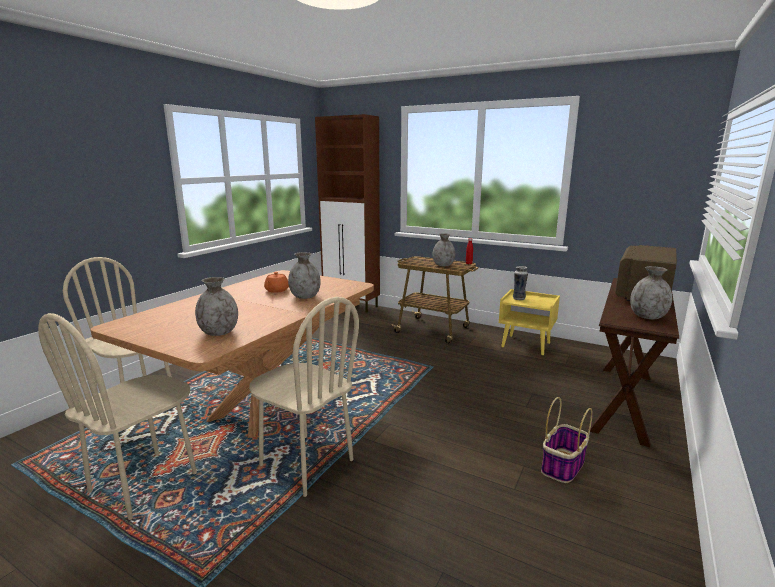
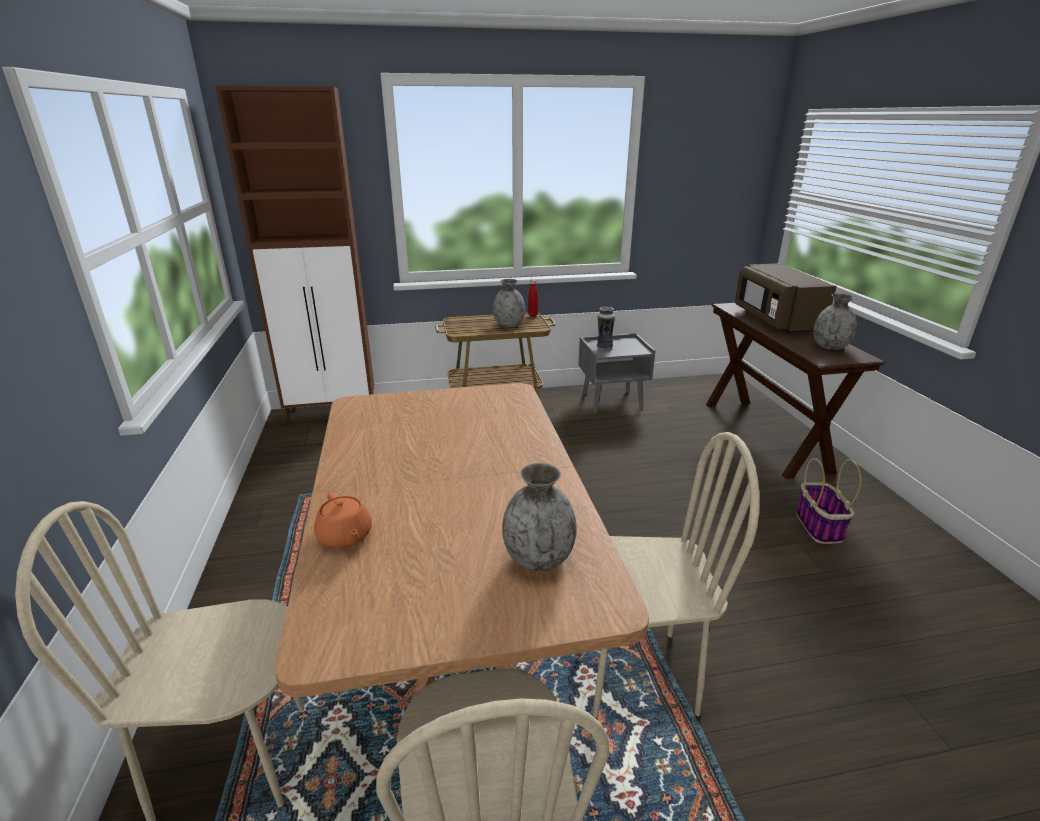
camera: 40 degrees left, 10 degrees up
orange teapot [264,272,289,293] -> orange teapot moved to [314,492,372,548]
grey vase [288,252,321,299] -> none
yellow nightstand [499,289,560,355] -> grey nightstand [578,333,656,413]

